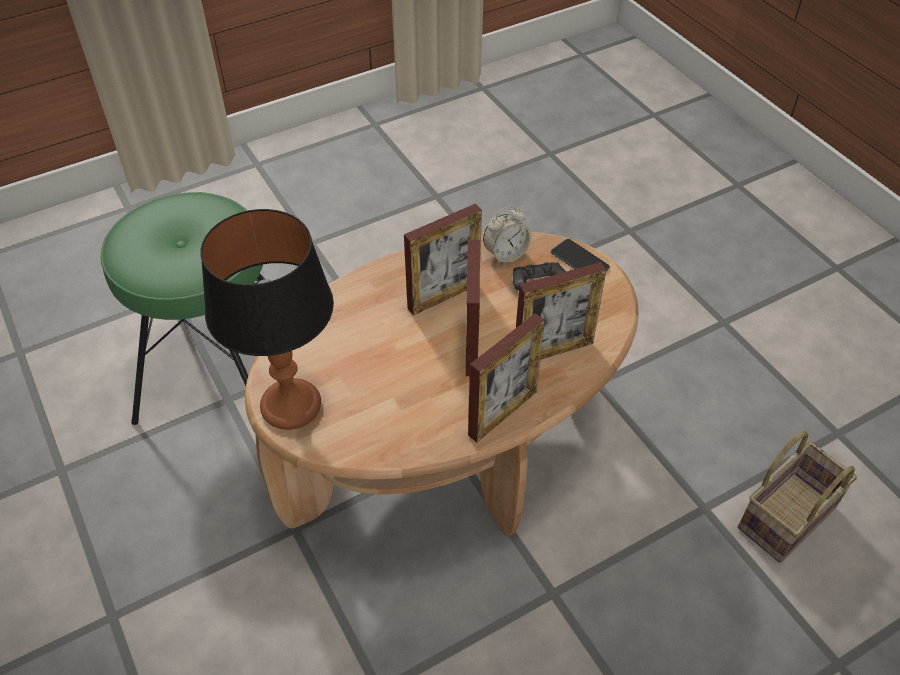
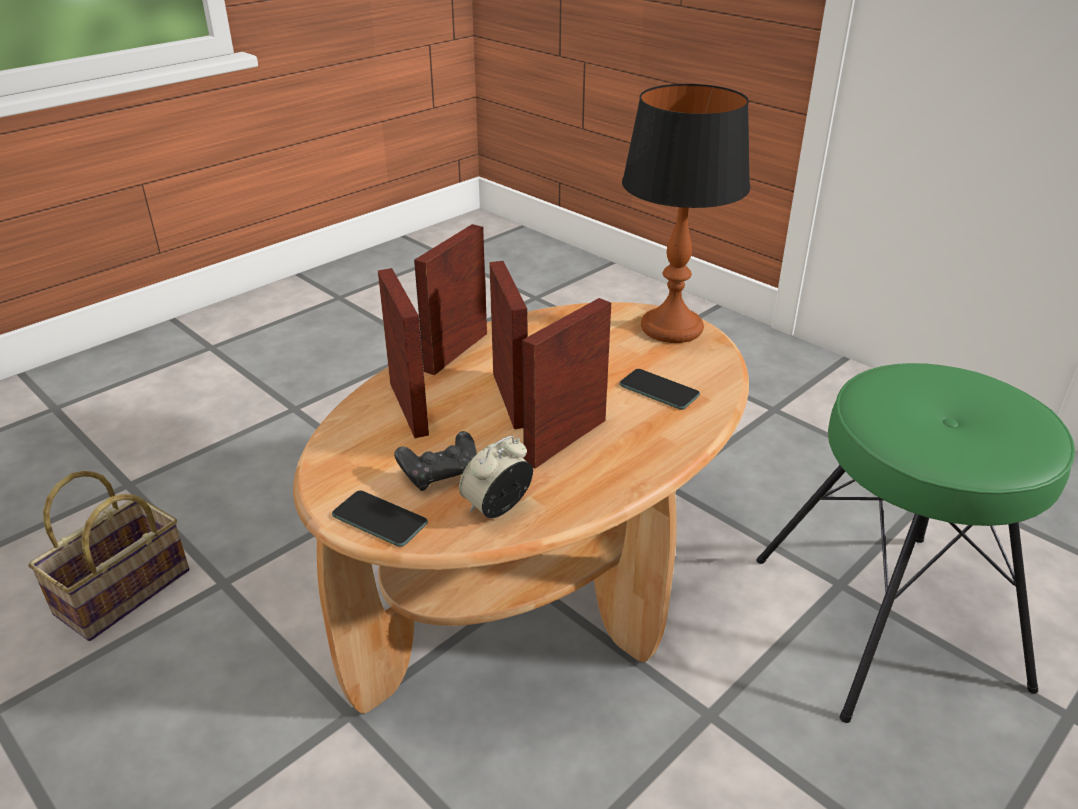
camera: 165 degrees right, 15 degrees down
picture frame [516,262,606,360] -> picture frame turned 105 degrees clockwise [378,268,429,438]
none -> phone [619,369,700,410]

